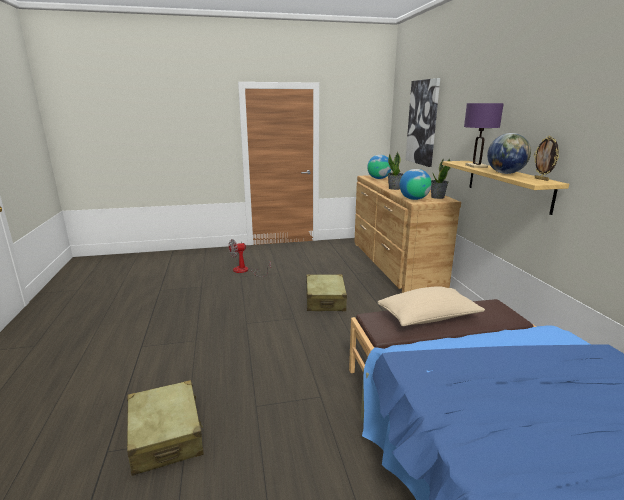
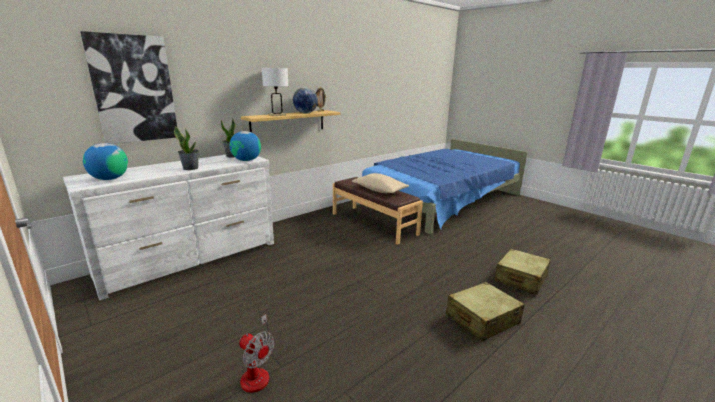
camera: 120 degrees left, 0 degrees up
beige suitcase [306,274,347,311] -> beige suitcase moved to [446,282,525,342]
brown dresser [354,175,461,293] -> white dresser [63,155,274,300]
purple table lamp [464,103,504,168] -> white table lamp [262,68,288,116]

